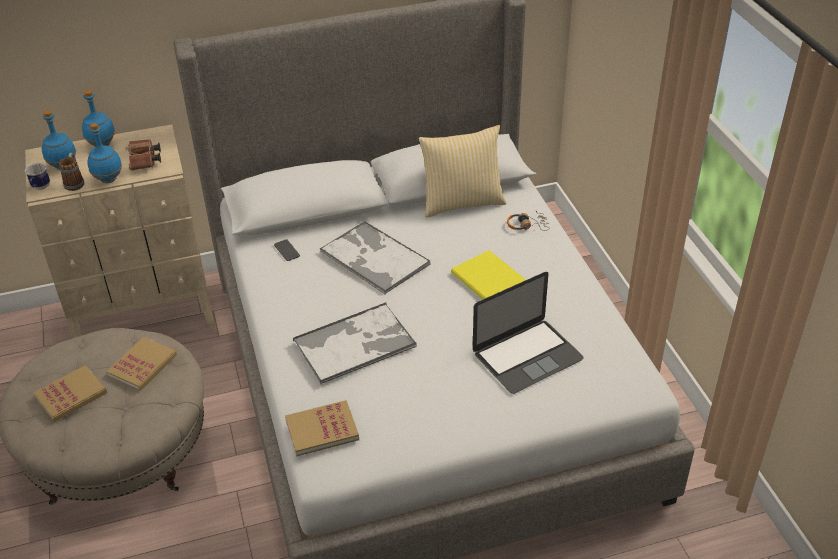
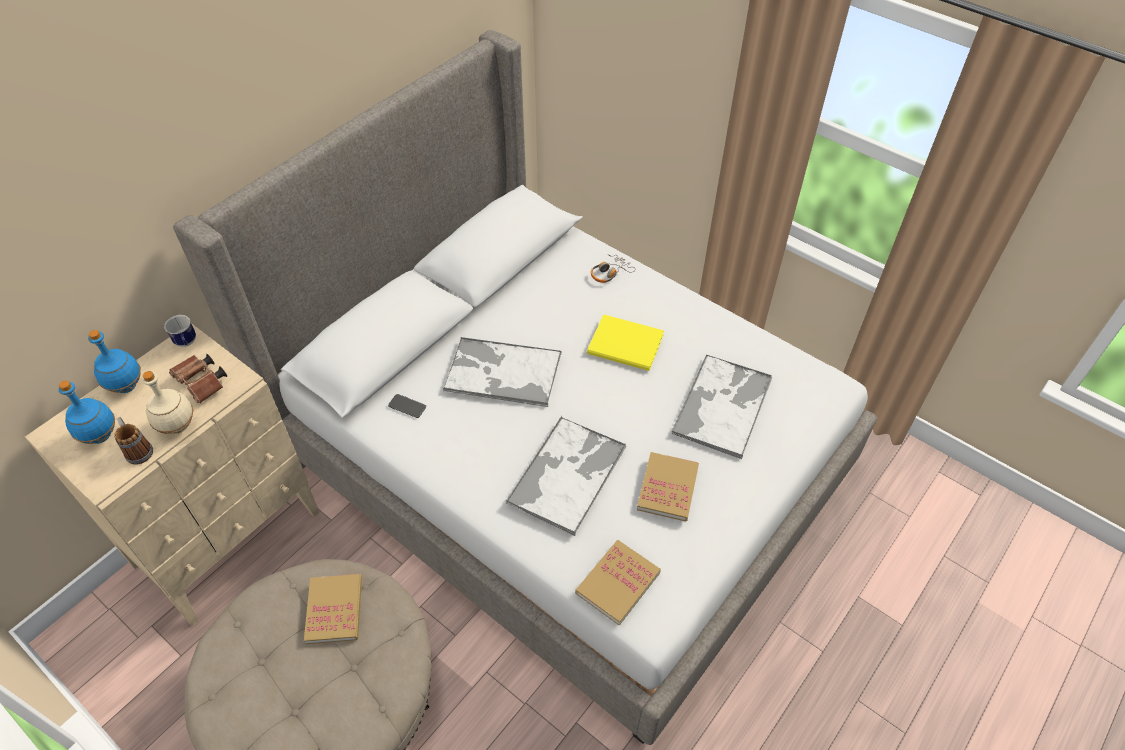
camera: 35 degrees left, 10 degrees up
mug [25,163,50,190] -> mug moved to [164,315,196,347]
book [33,365,107,422] -> book moved to [637,452,699,521]
blue bottle [87,123,122,183] -> beige bottle [142,371,193,434]
pillow [419,125,506,218] -> none
laptop [473,272,584,394] -> tray [671,354,772,459]

